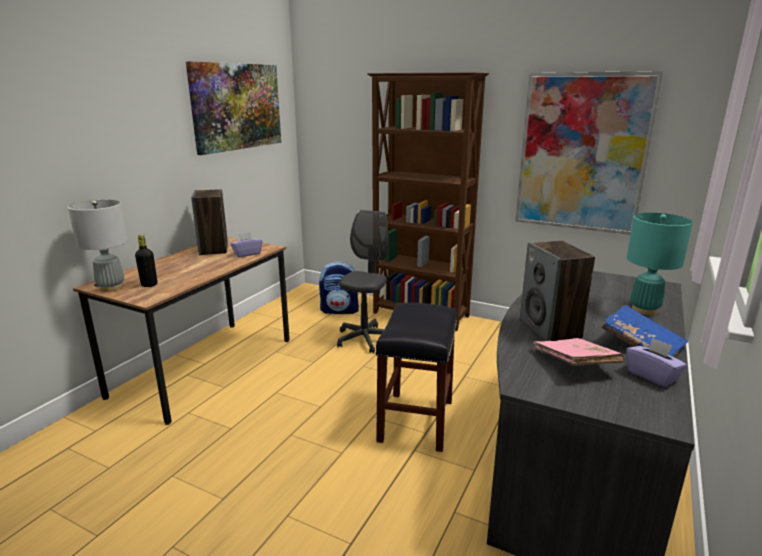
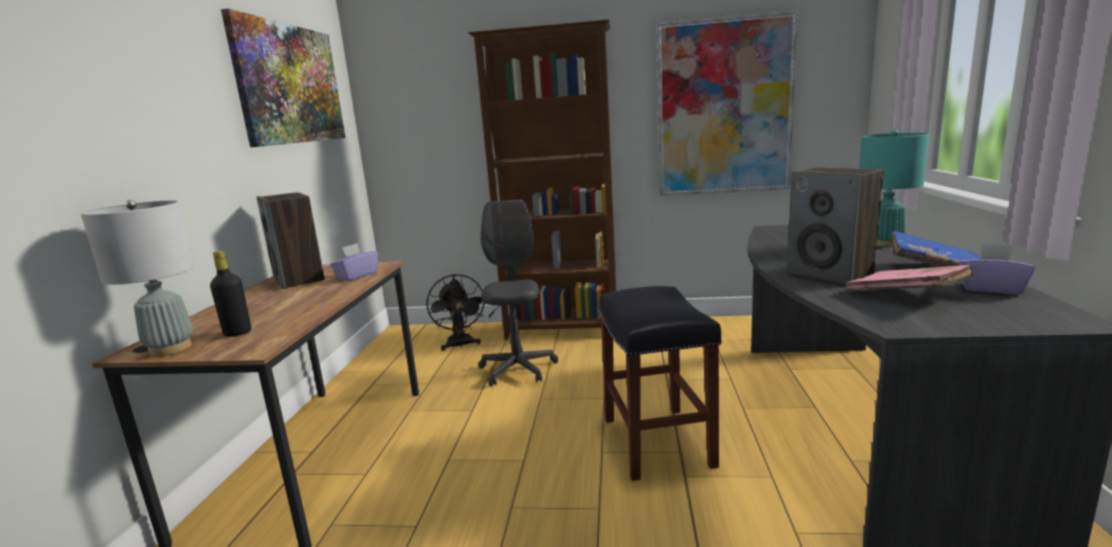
camera: 20 degrees left, 5 degrees down
backpack [319,261,359,314] -> black fan [427,274,485,351]

